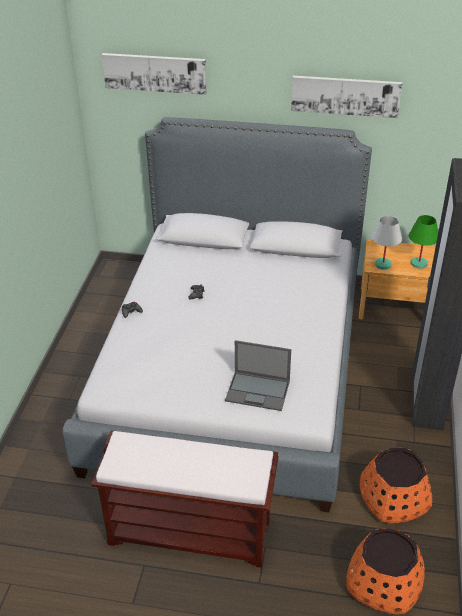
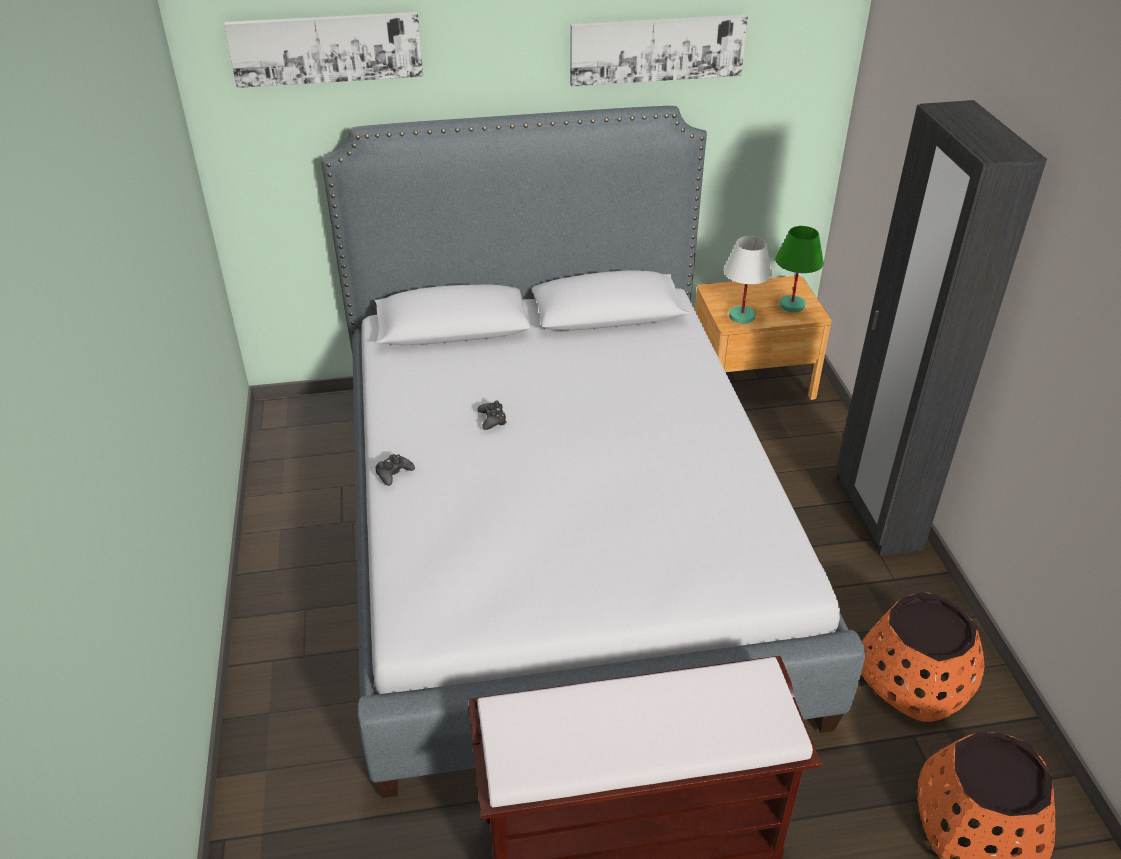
camera: 20 degrees left, 0 degrees up
laptop [225,340,291,411] -> none

